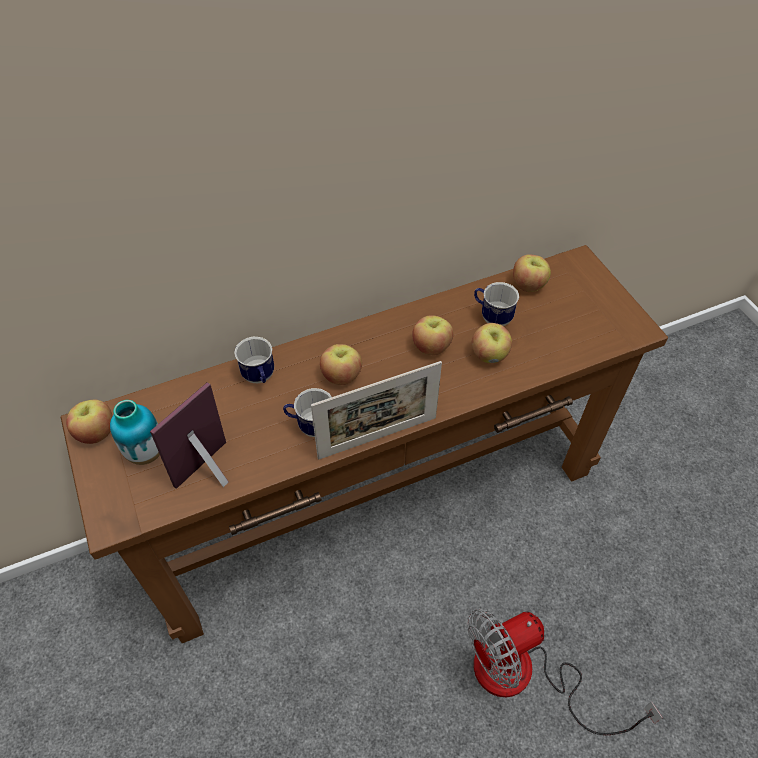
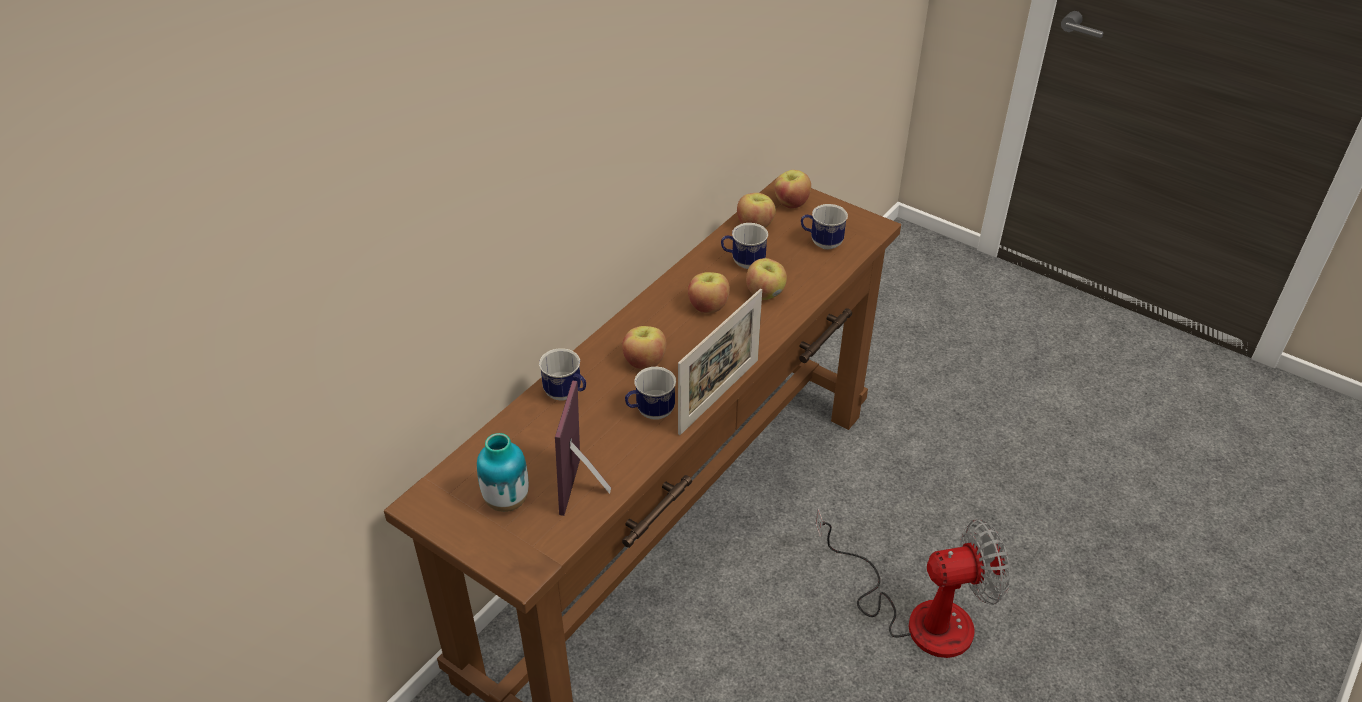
camera: 30 degrees left, 10 degrees down
apple [66,400,112,444] -> apple moved to [774,170,811,209]
fan [468,609,663,735] -> fan turned 135 degrees counterclockwise [816,509,1010,658]
none -> mug [801,204,848,250]

